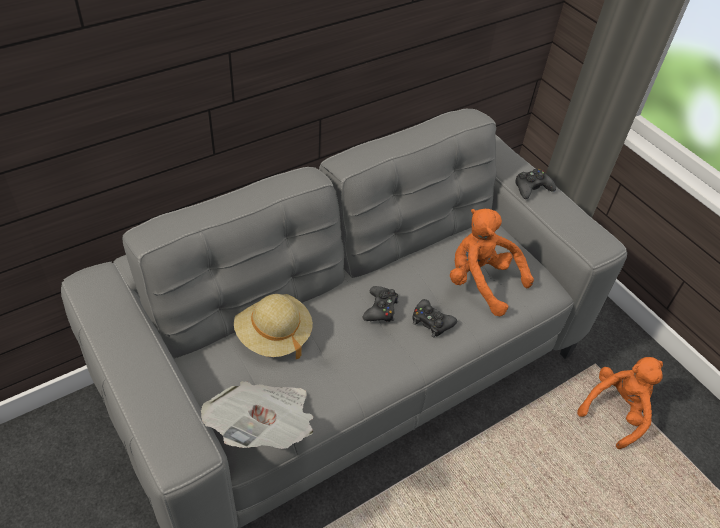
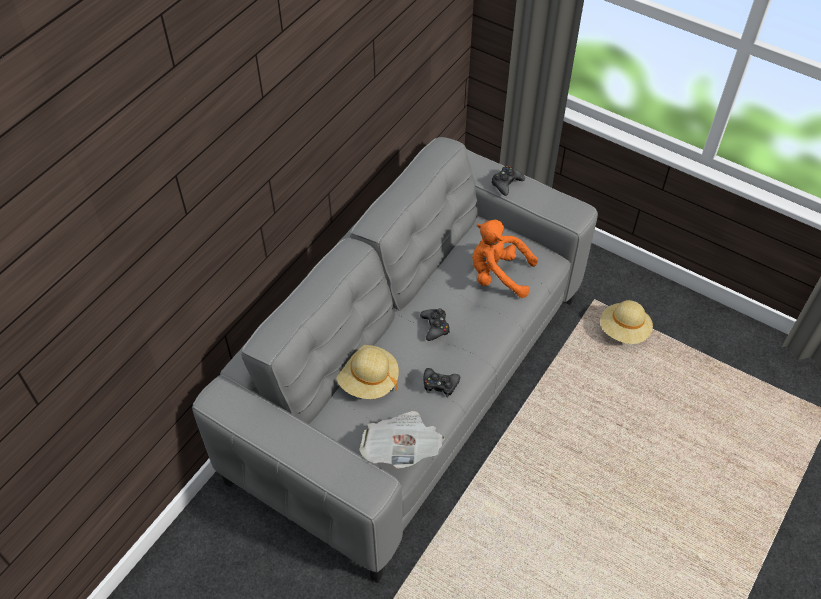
camera: 20 degrees left, 5 degrees up
black game controller [412,299,457,337] -> black game controller moved to [424,368,460,397]
orange plush toy [577,357,663,449] -> beige hat [600,300,653,344]

